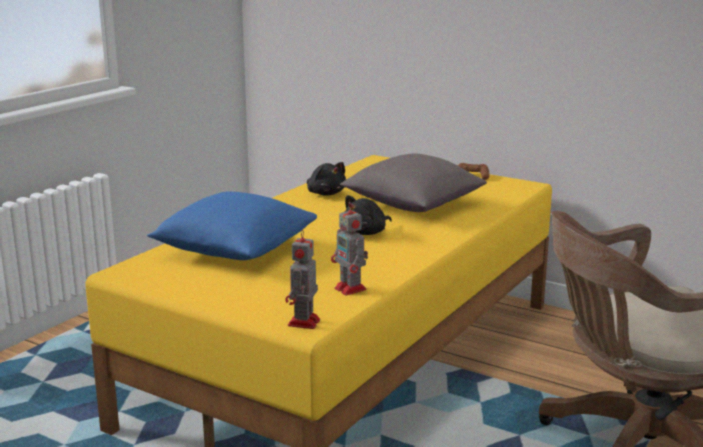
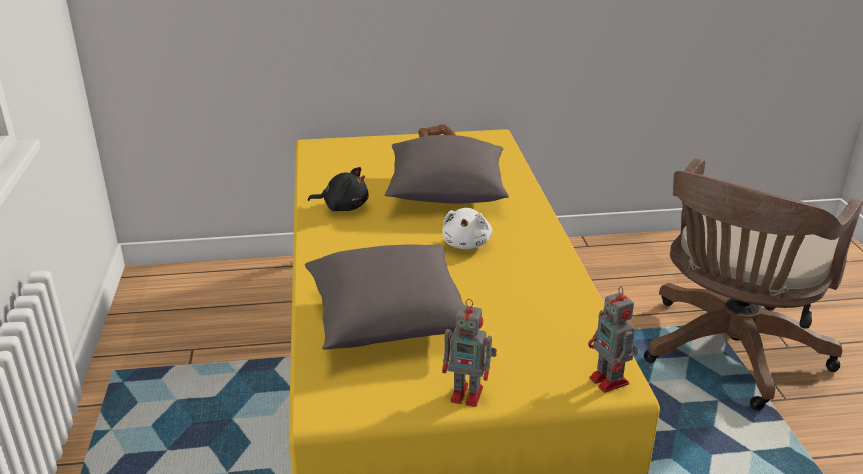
camera: 40 degrees left, 10 degrees up
blue pillow [147,191,317,260] -> grey pillow [305,244,465,350]
toy robot [331,202,368,296] -> toy robot moved to [442,299,497,407]
black plush toy [345,195,392,235] -> white plush toy [442,208,493,249]

